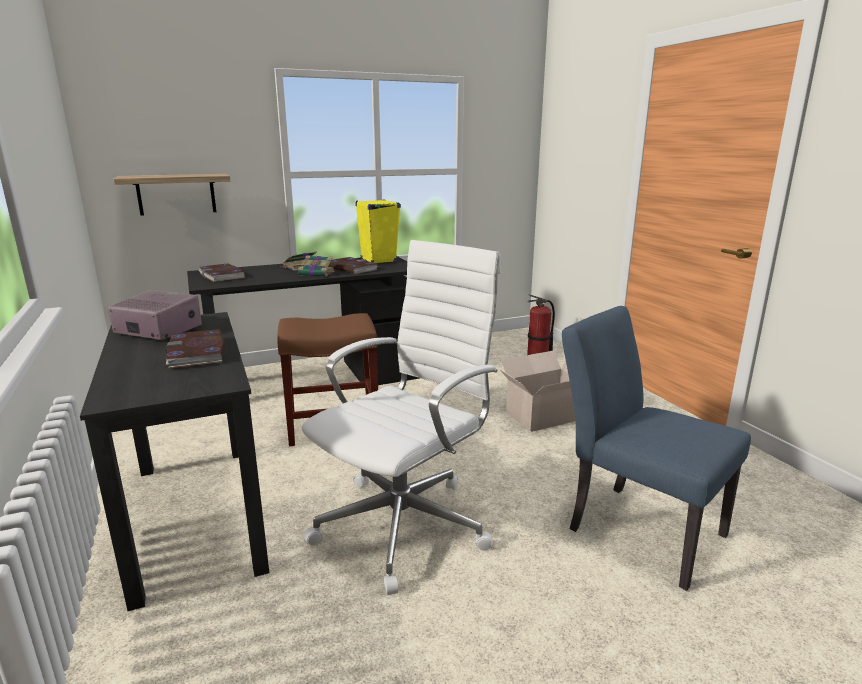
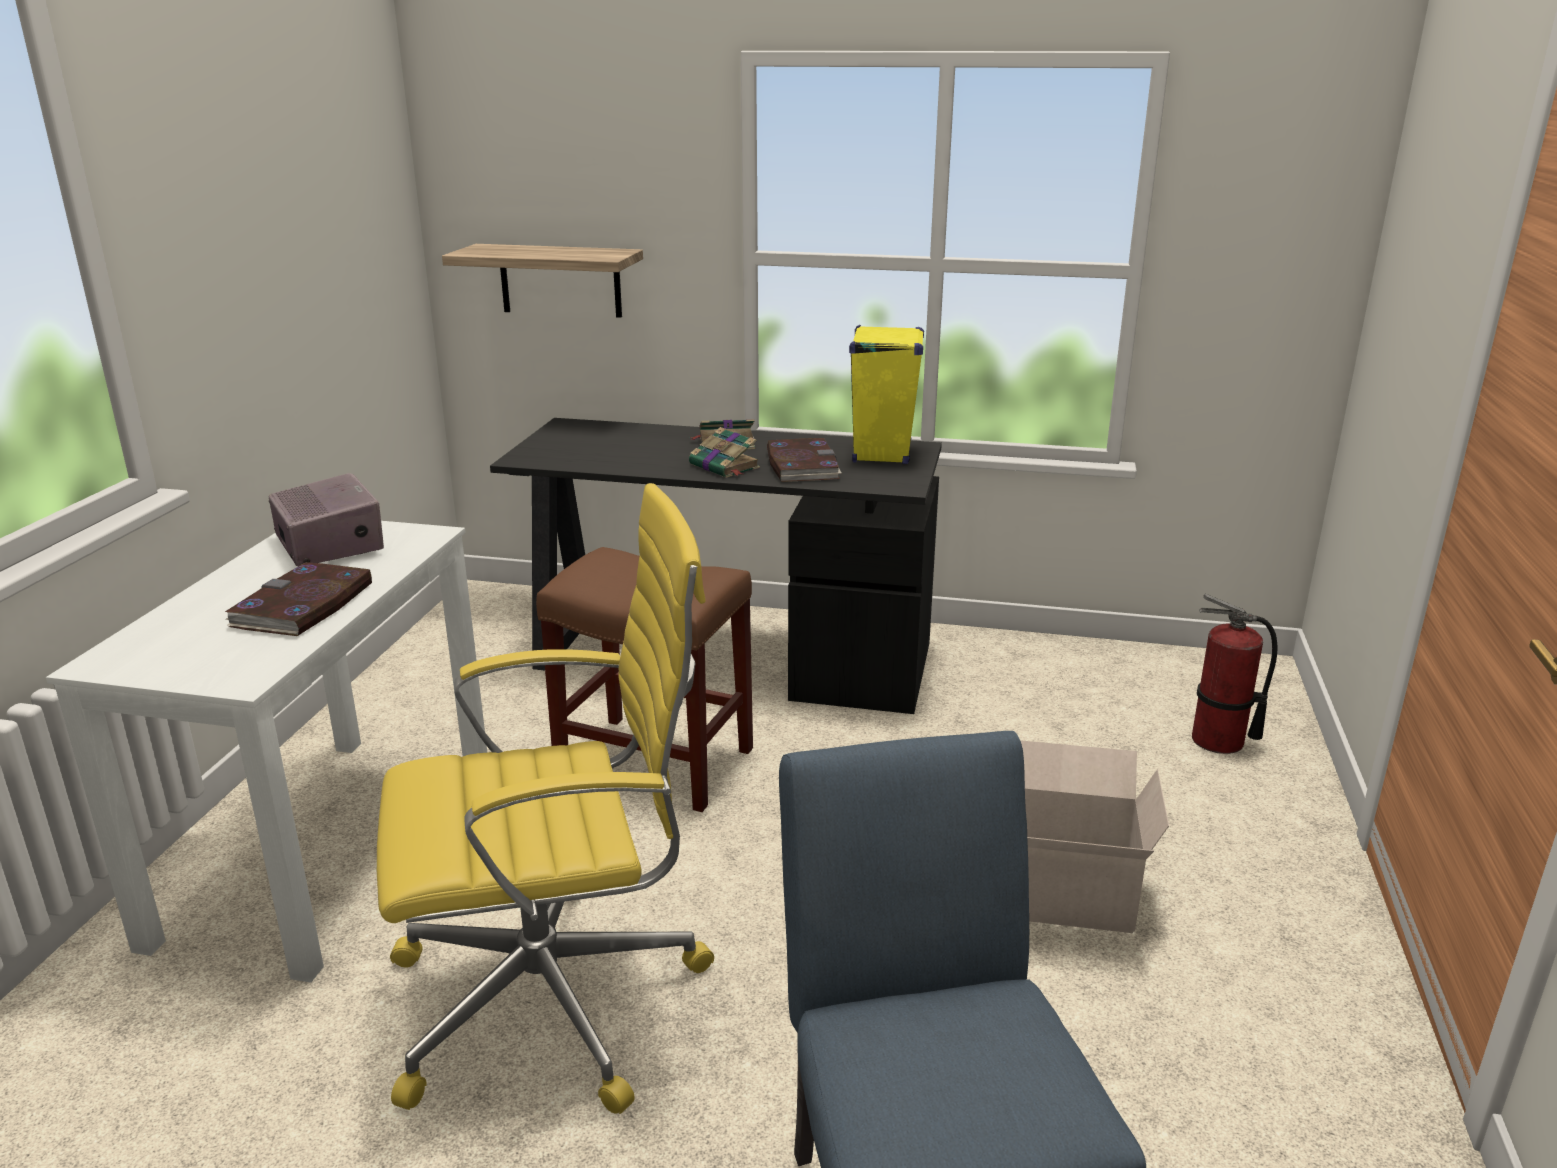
camera: 35 degrees right, 5 degrees up
black desk [80,312,269,611] -> white desk [46,521,487,983]
book [198,263,245,282] -> none
white office chair [302,240,501,595] -> yellow office chair [377,483,714,1114]

